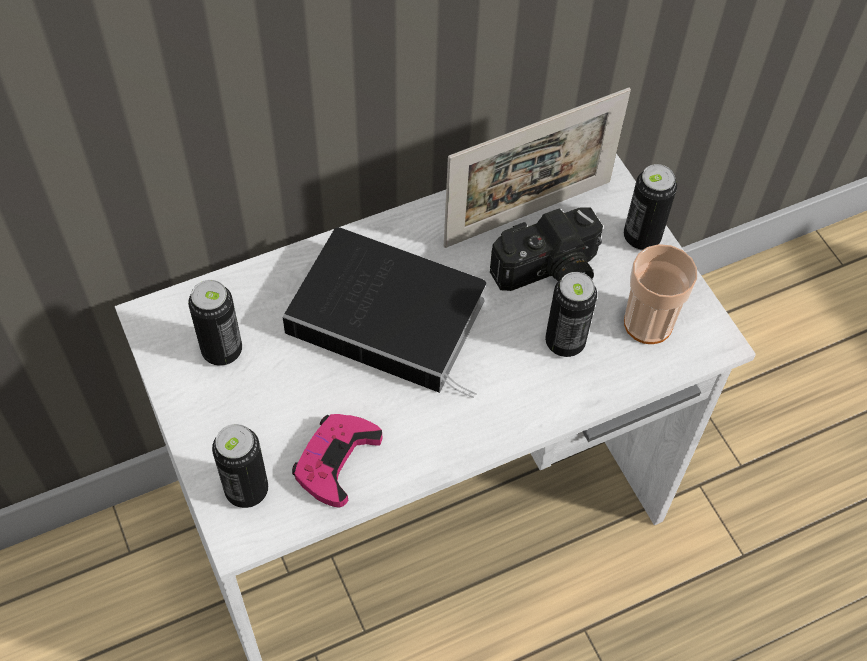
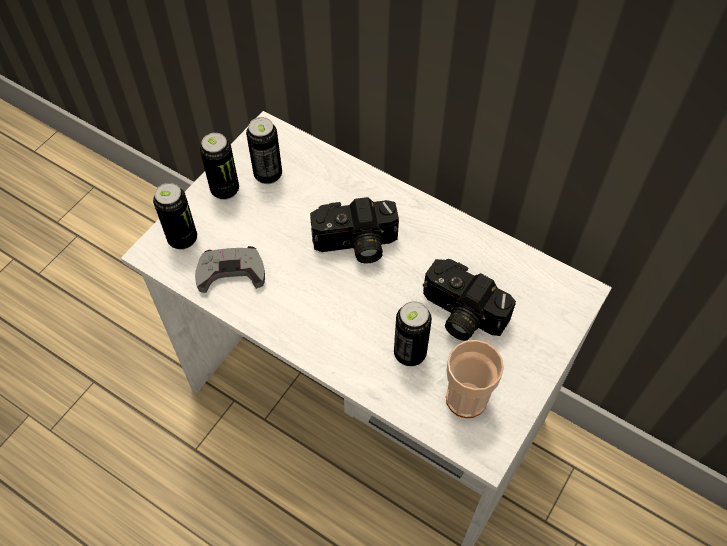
camera: 60 degrees right, 0 degrees up
book [283,227,486,398] -> camera [310,197,399,264]
pink game controller [292,414,382,508] -> grey game controller [195,246,265,293]
picture frame [444,87,631,248] -> none
can [624,164,677,250] -> can moved to [200,133,239,200]

